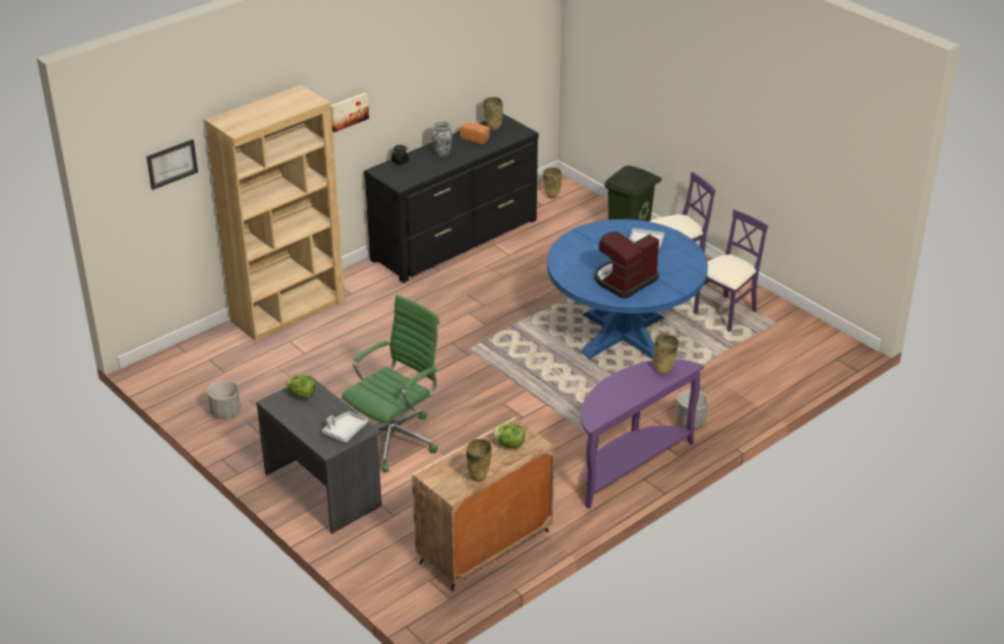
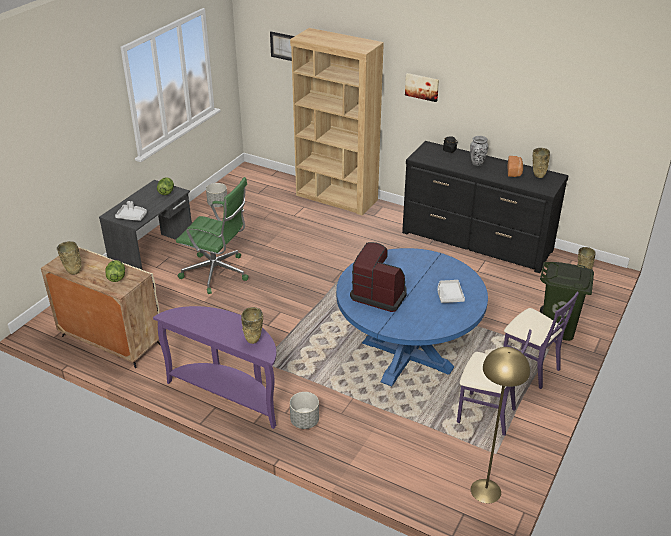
camera: 70 degrees right, 0 degrees up
none -> yellow floor lamp [471,347,530,503]

